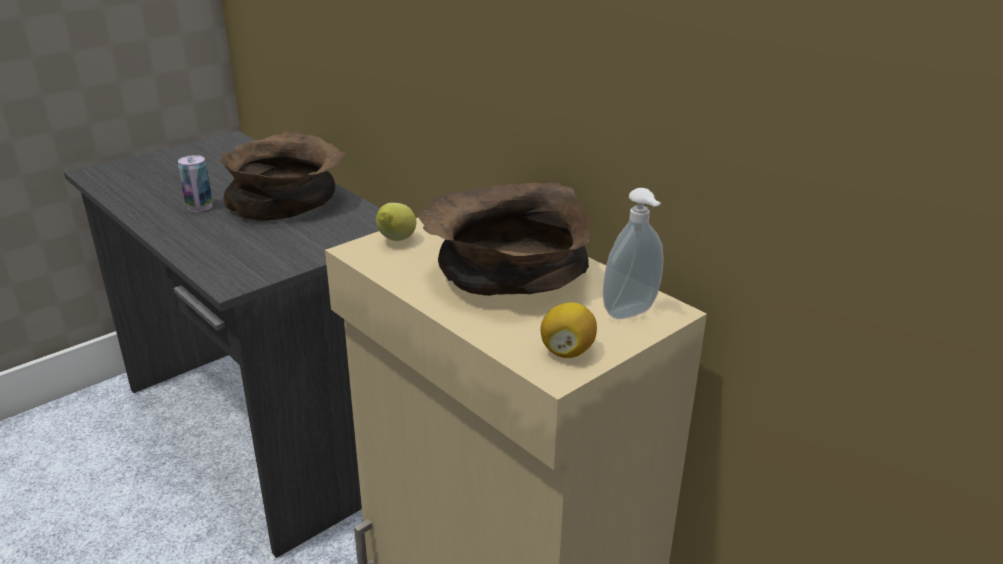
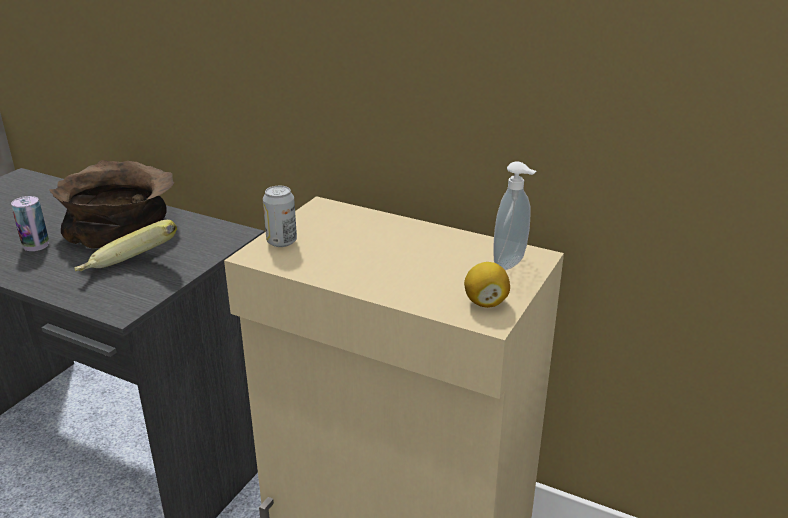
camera: 20 degrees left, 0 degrees up
lemon [376,203,416,241] -> can [263,186,297,247]
brown bowl [418,182,590,296] -> none
none -> banana [74,220,177,271]

